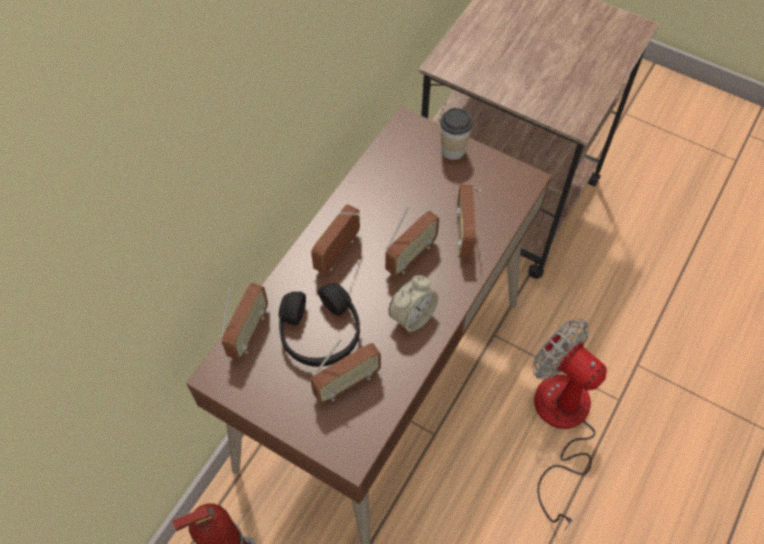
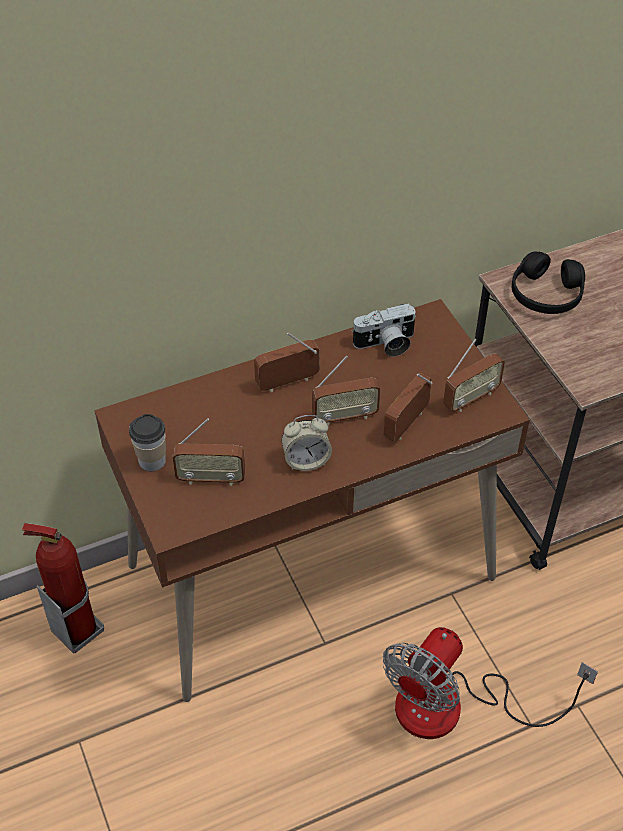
camera: 35 degrees right, 10 degrees down
radio [220,283,268,361] -> radio moved to [443,338,505,412]
black headphones [279,283,360,367] -> black headphones moved to [512,251,585,314]
cup [440,108,473,160] -> cup moved to [129,414,166,471]
fan [532,319,607,531] -> fan turned 135 degrees counterclockwise [383,627,598,739]
none -> camera [351,303,416,357]

